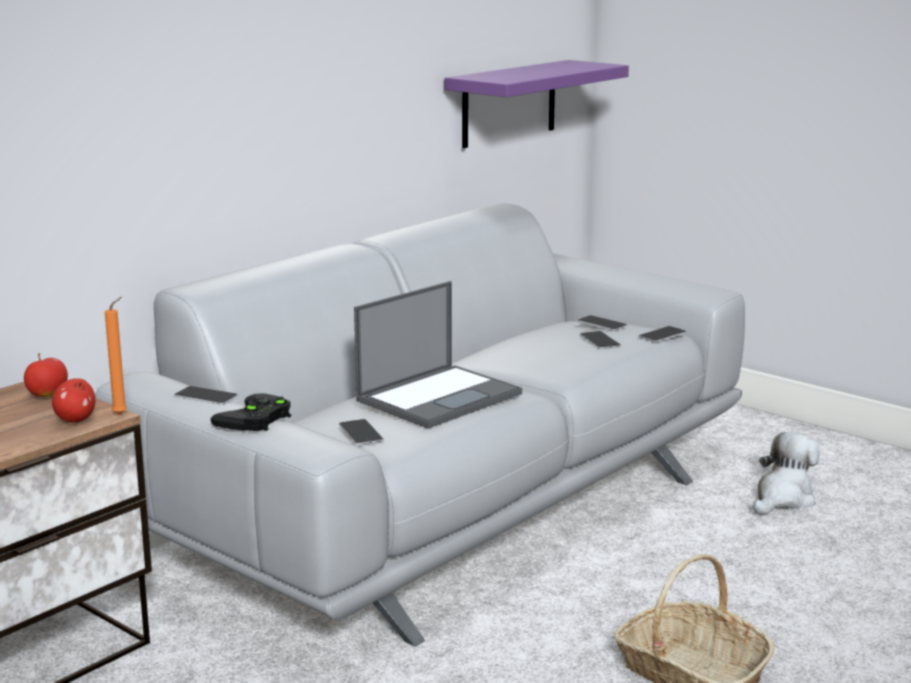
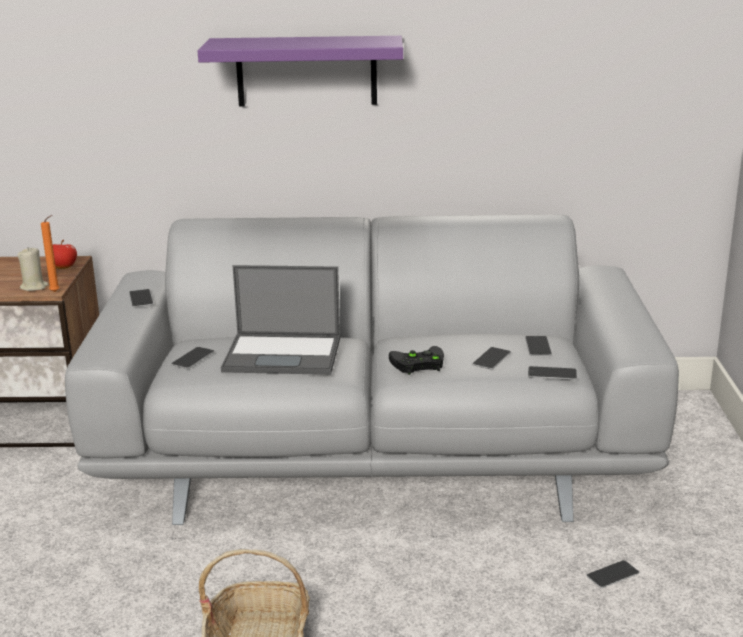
camera: 50 degrees right, 5 degrees up
apple [52,378,95,423] -> beige candle [17,248,49,291]
black game controller [210,393,291,431] -> black game controller moved to [389,346,444,375]
purple shelf [445,60,629,148] -> purple shelf moved to [198,36,403,107]
plush toy [753,431,820,514] -> phone [586,560,639,588]

